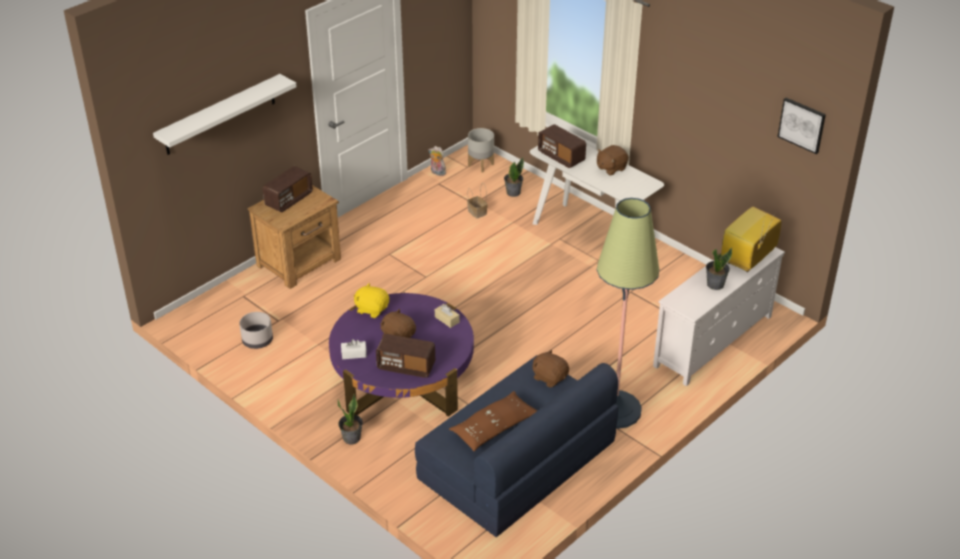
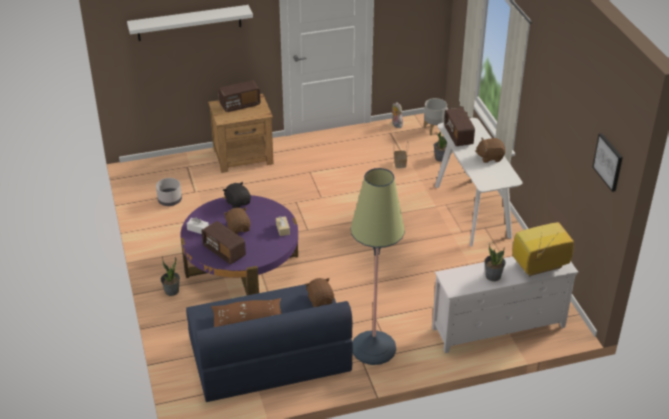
camera: 30 degrees right, 0 degrees up
yellow plush toy [354,283,389,318] -> black plush toy [223,182,251,208]

